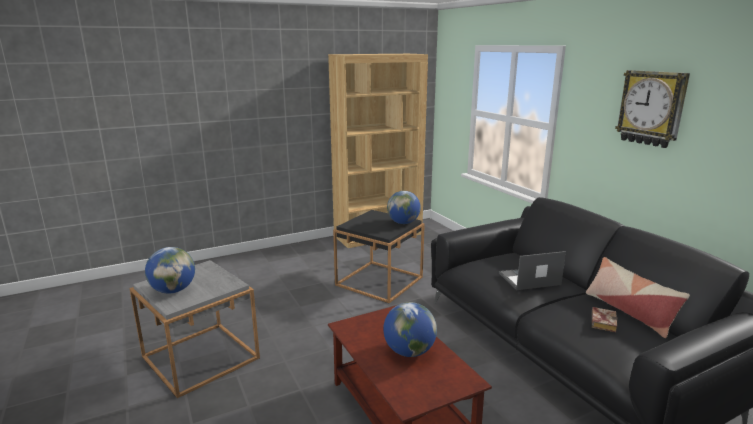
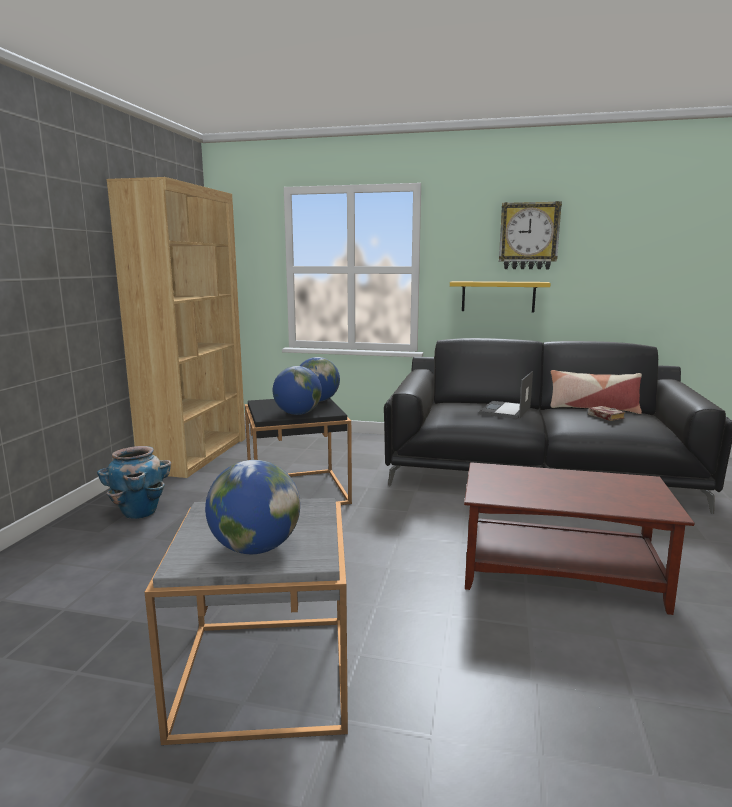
camera: 50 degrees left, 5 degrees down
globe [383,302,437,357] -> globe moved to [273,366,322,415]
none -> planter [97,446,171,519]
none -> yellow shelf [450,281,551,313]

